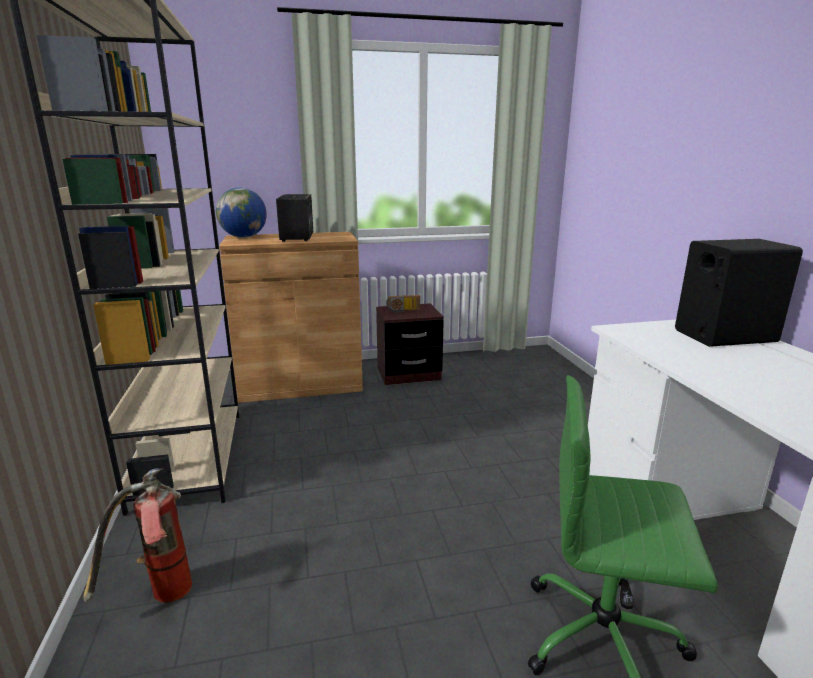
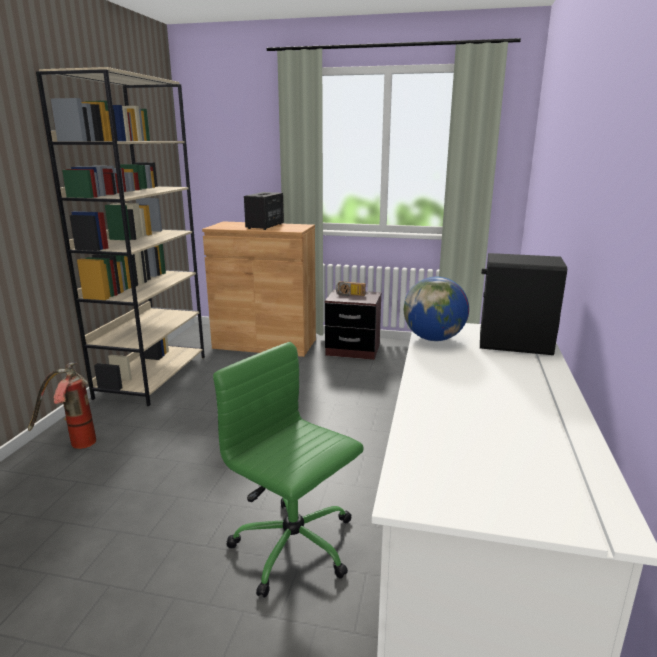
camera: 25 degrees right, 0 degrees up
globe [216,188,267,238] -> globe moved to [404,277,469,341]

